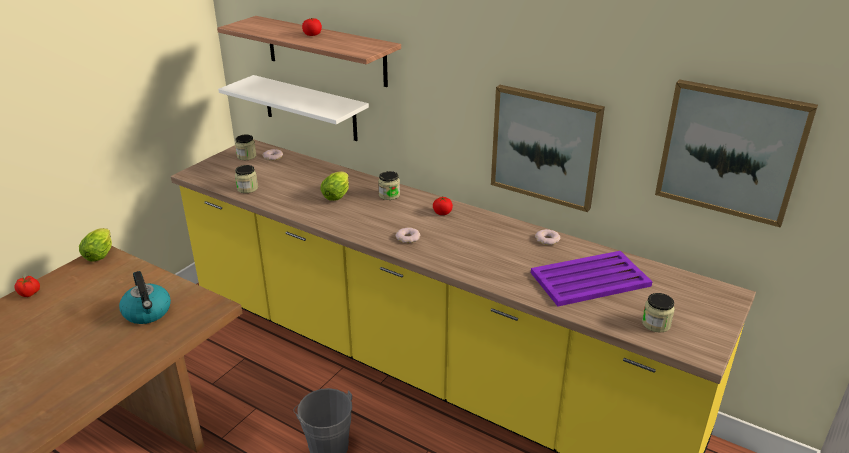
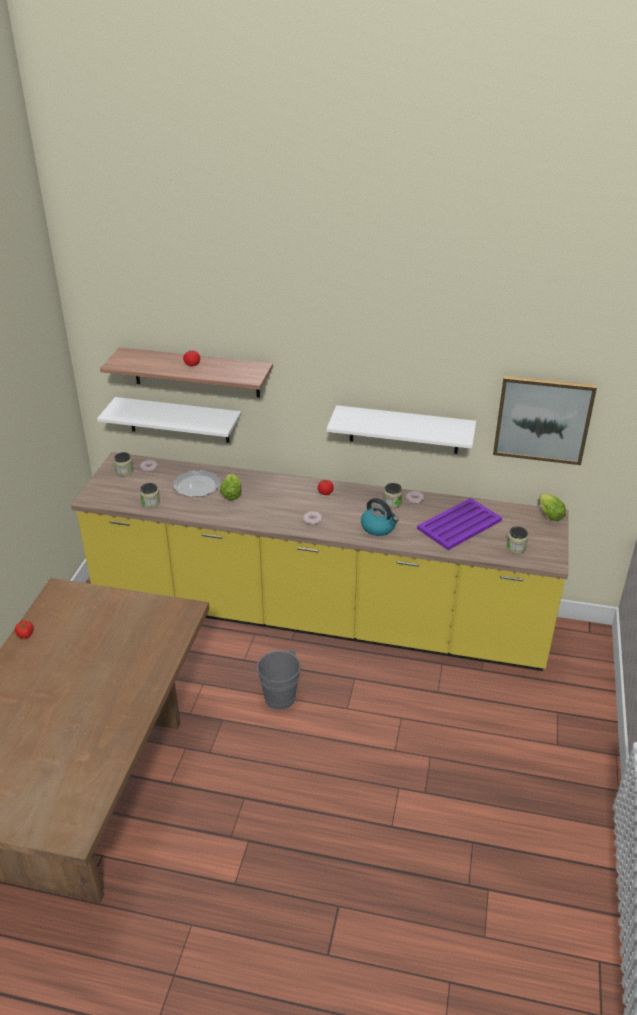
camera: 20 degrees left, 5 degrees up
lettuce [79,228,112,262] -> lettuce moved to [540,493,566,521]
kettle [119,271,171,324] -> kettle moved to [361,498,399,536]
jar [378,171,400,200] -> jar moved to [384,483,402,508]
picture [491,85,605,212] -> white shelf [326,405,476,454]
none -> plate [173,470,220,497]

